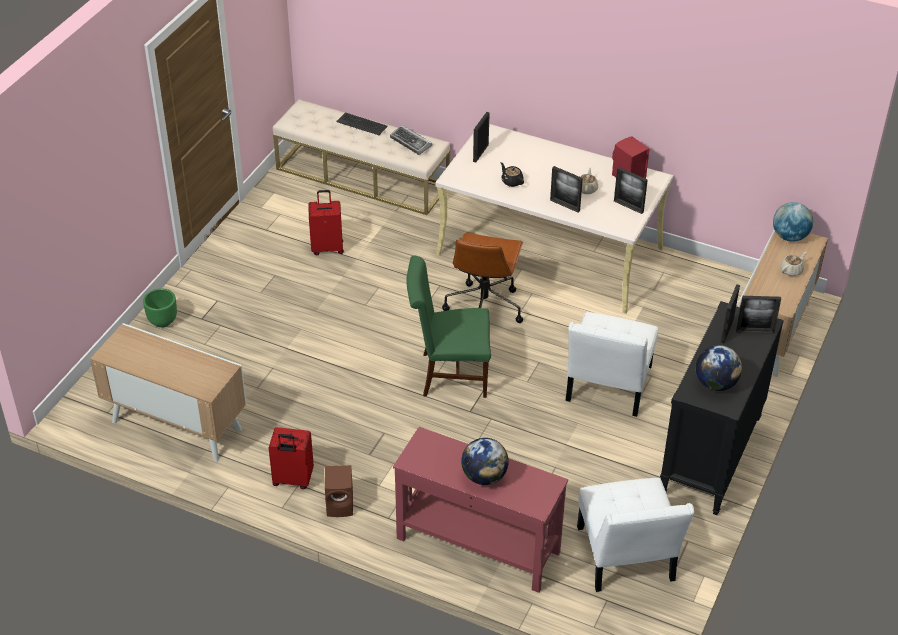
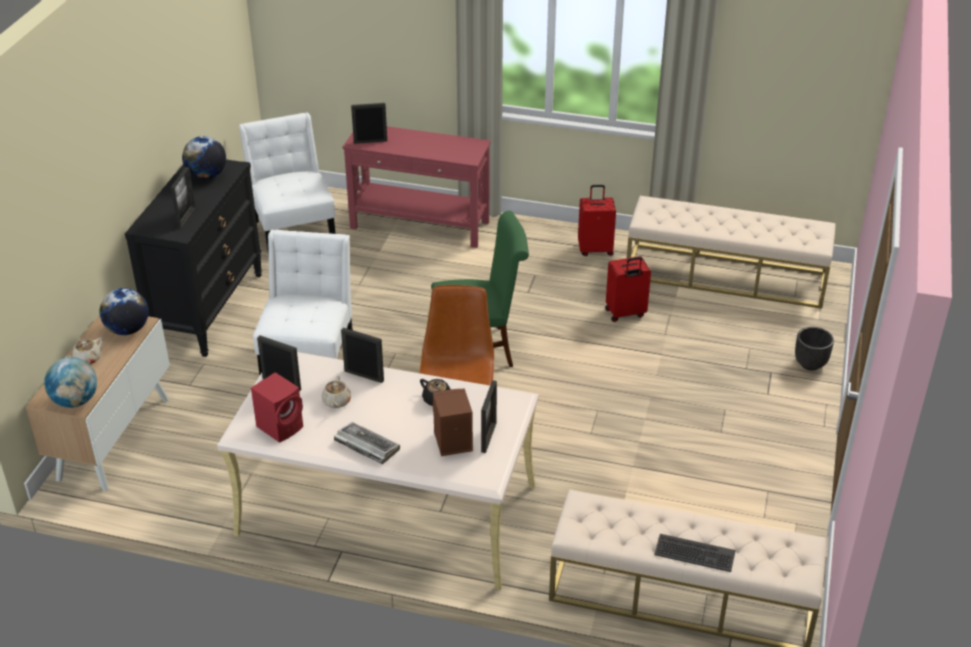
camera: 170 degrees right, 5 degrees down
cabinet [90,323,247,462] -> beige bench [627,196,836,309]
green planter [143,288,177,327] -> black planter [795,327,834,371]
red suitcase [308,190,344,255] -> red suitcase moved to [605,256,651,322]
brown speaker [325,465,353,517] -> brown speaker moved to [433,389,473,456]
keyboard [390,125,432,155] -> keyboard moved to [334,422,400,464]
globe [461,438,509,485] -> globe moved to [100,288,149,335]
picture frame [736,296,781,334] -> picture frame moved to [351,103,387,144]

